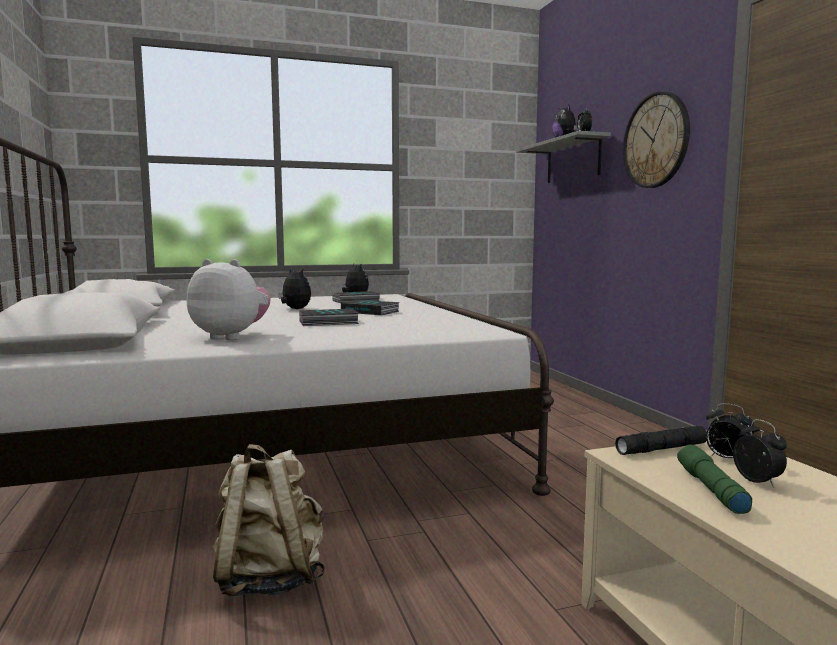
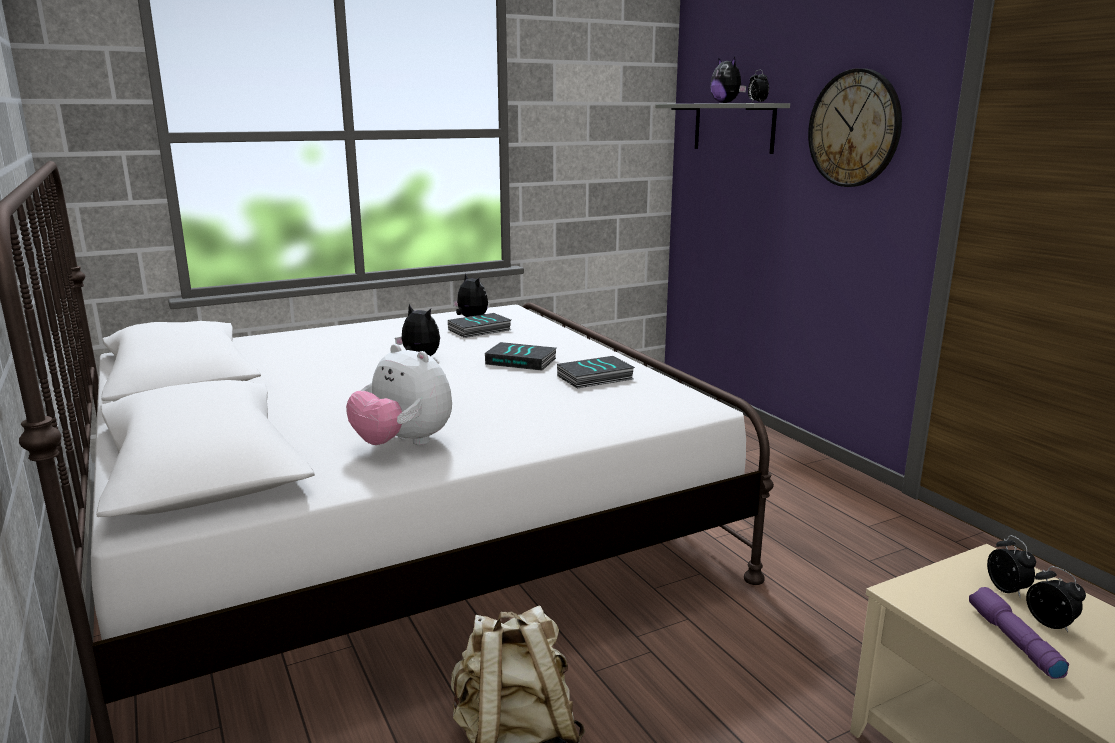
camera: 10 degrees left, 10 degrees up
plush toy [187,259,271,340] -> plush toy turned 150 degrees counterclockwise [346,344,452,445]
book [299,309,359,326] -> book moved to [557,356,635,388]
black flashlight [615,426,707,455] -> none
green flashlight [677,445,752,514] -> purple flashlight [969,587,1069,679]
alarm clock [706,403,755,458] -> alarm clock turned 135 degrees counterclockwise [987,535,1036,597]

